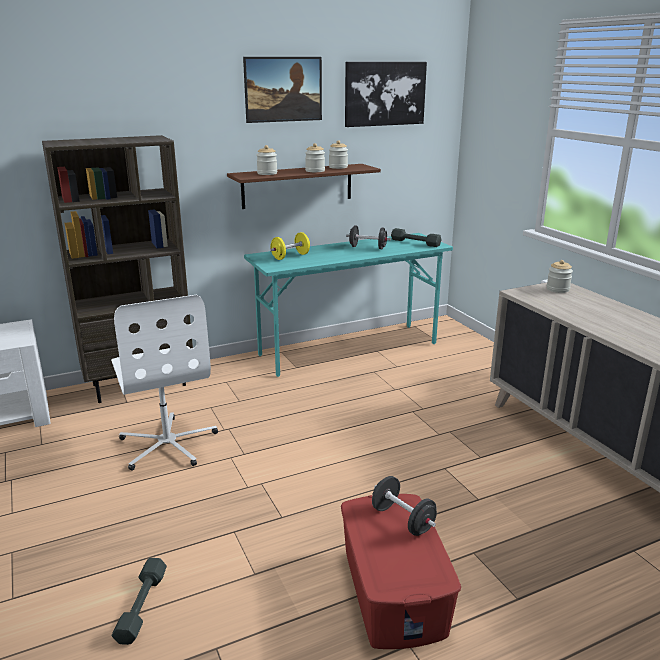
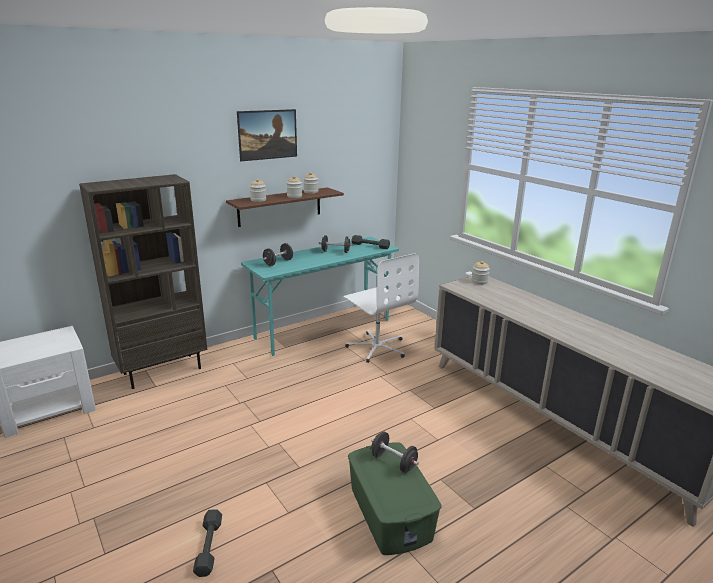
camera: 10 degrees left, 0 degrees up
white office chair [111,295,218,471] -> white office chair moved to [343,253,419,363]
yellow dumbbell [270,232,310,260] -> black dumbbell [263,243,293,266]
red storage box [341,494,461,649] -> green storage box [348,442,442,555]
picture [345,62,427,127] -> none

